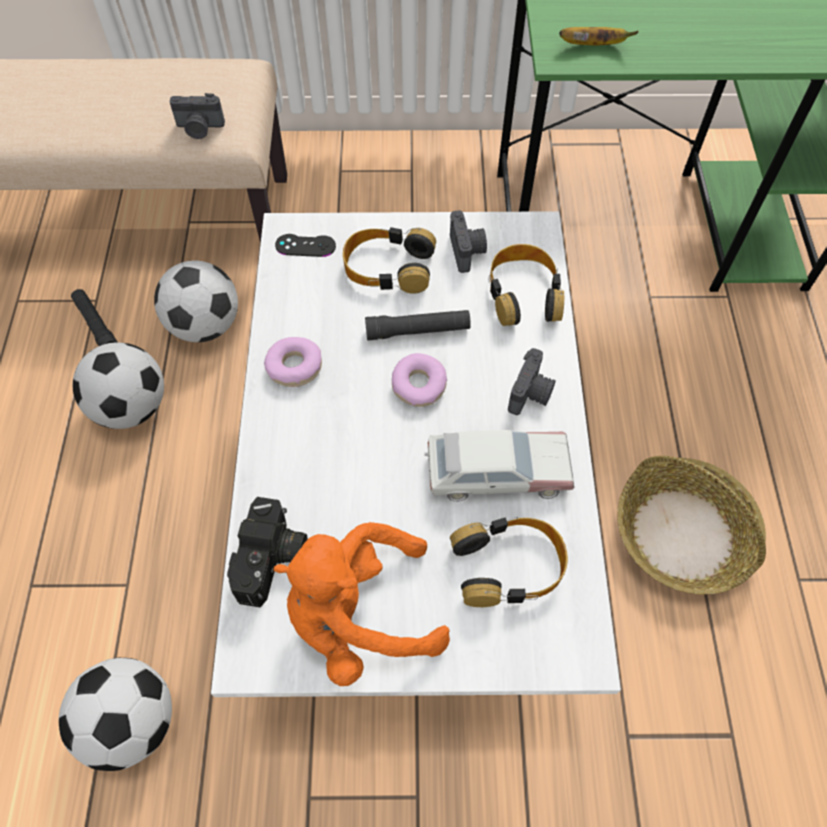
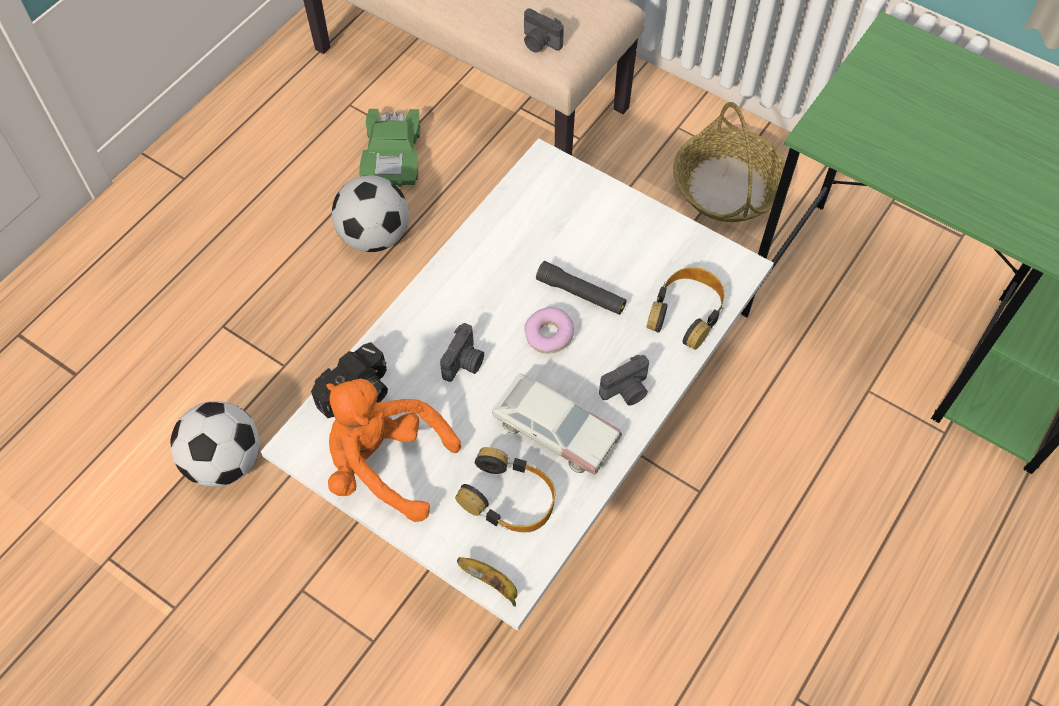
camera: 35 degrees right, 0 degrees up
black flashlight [71,289,118,346] -> green toy car [359,109,420,187]
football [154,260,238,342] -> none
donut [264,337,322,387] -> none
black game controller [275,234,336,257] -> none
headphones [343,227,436,294] -> none
camera [450,210,487,273] -> camera moved to [440,323,484,382]
banana [559,27,639,45] -> banana moved to [457,557,518,607]
basket [617,456,766,595] -> basket moved to [673,102,786,222]

